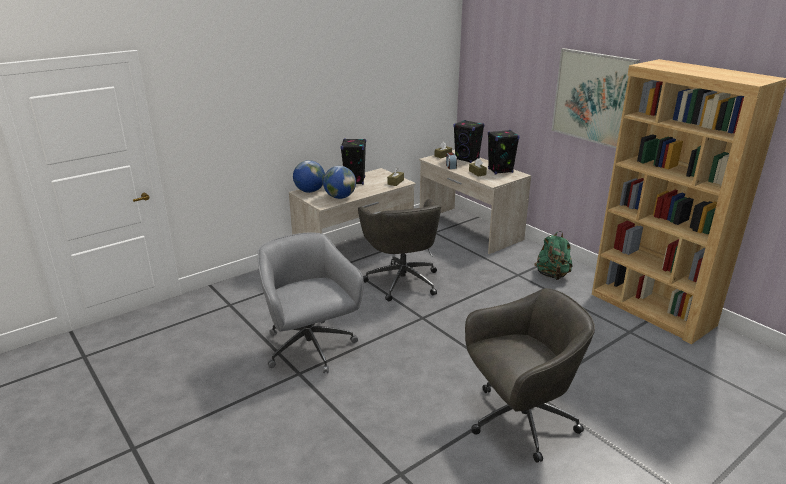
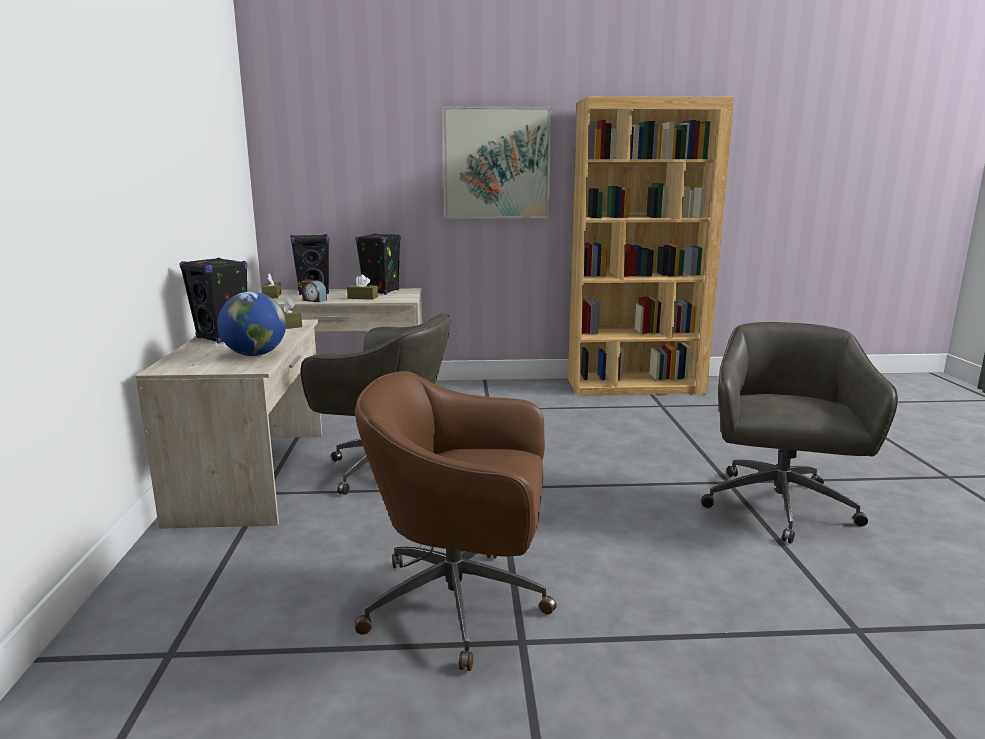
camera: 55 degrees left, 10 degrees down
grey office chair [258,232,364,373] -> brown office chair [355,371,557,671]
globe [293,160,325,193] -> none
green backpack [534,231,573,280] -> none

